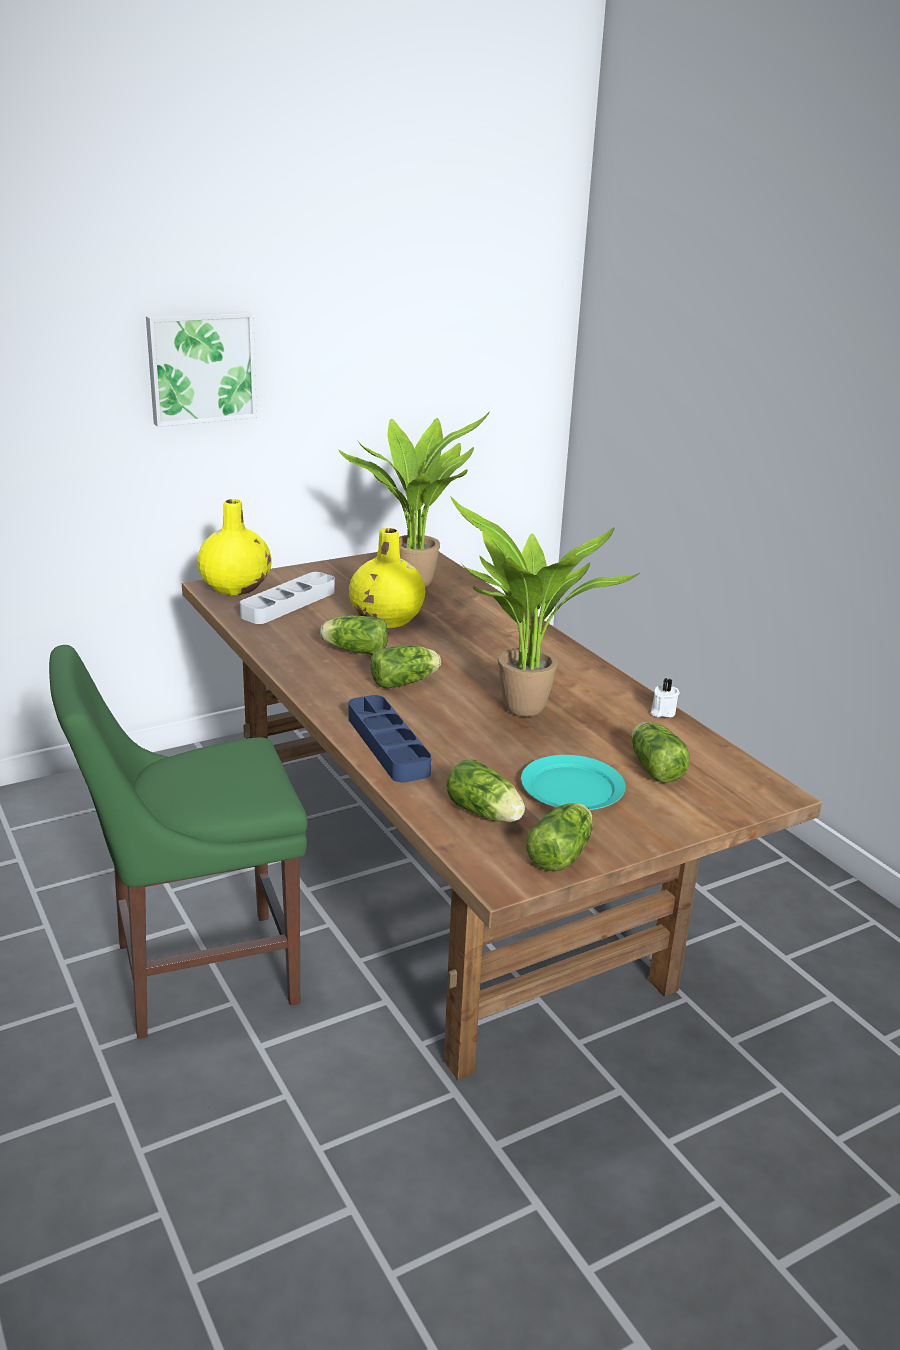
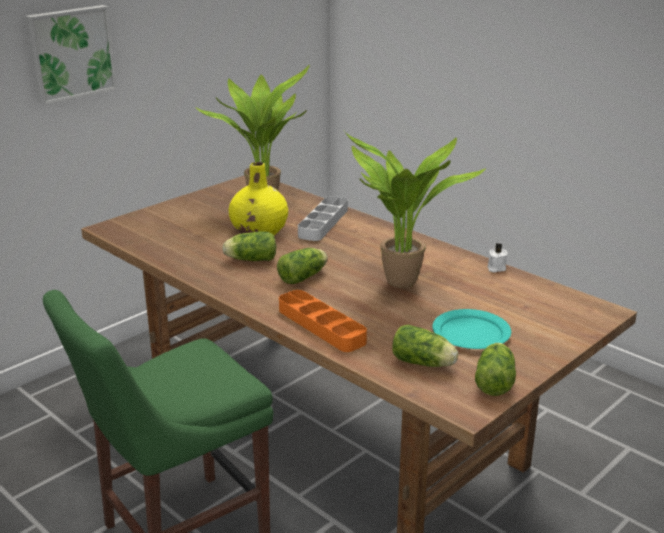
camera: 15 degrees left, 0 degrees up
yellow vase [197,499,272,595] -> none
grey tray [240,572,335,624] -> grey tray moved to [298,196,348,241]
blue tray [348,695,431,782] -> orange tray [279,290,367,352]
lettuce [632,722,690,783] -> none

